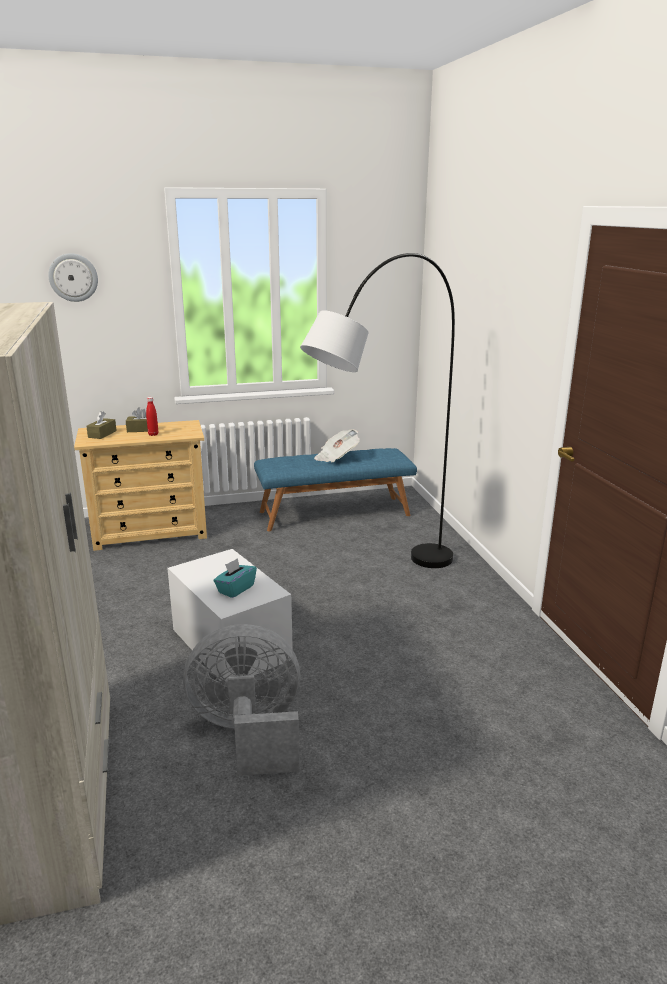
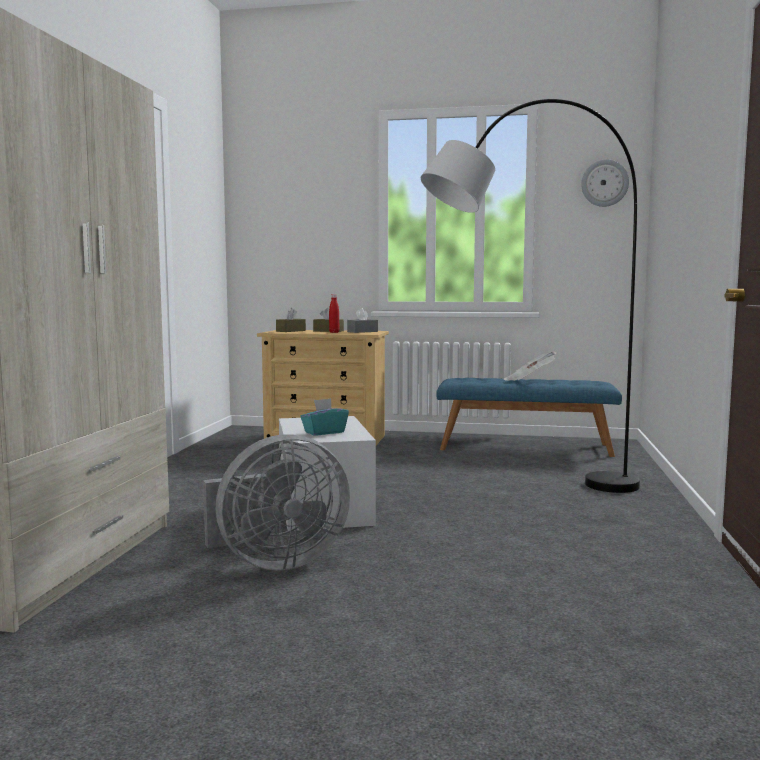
camera: 25 degrees right, 15 degrees down
wall clock [48,253,98,302] -> wall clock moved to [581,160,629,207]
grey fan [183,624,300,776] -> grey fan turned 135 degrees clockwise [203,434,350,571]
none -> grey tissue box [347,308,378,333]

